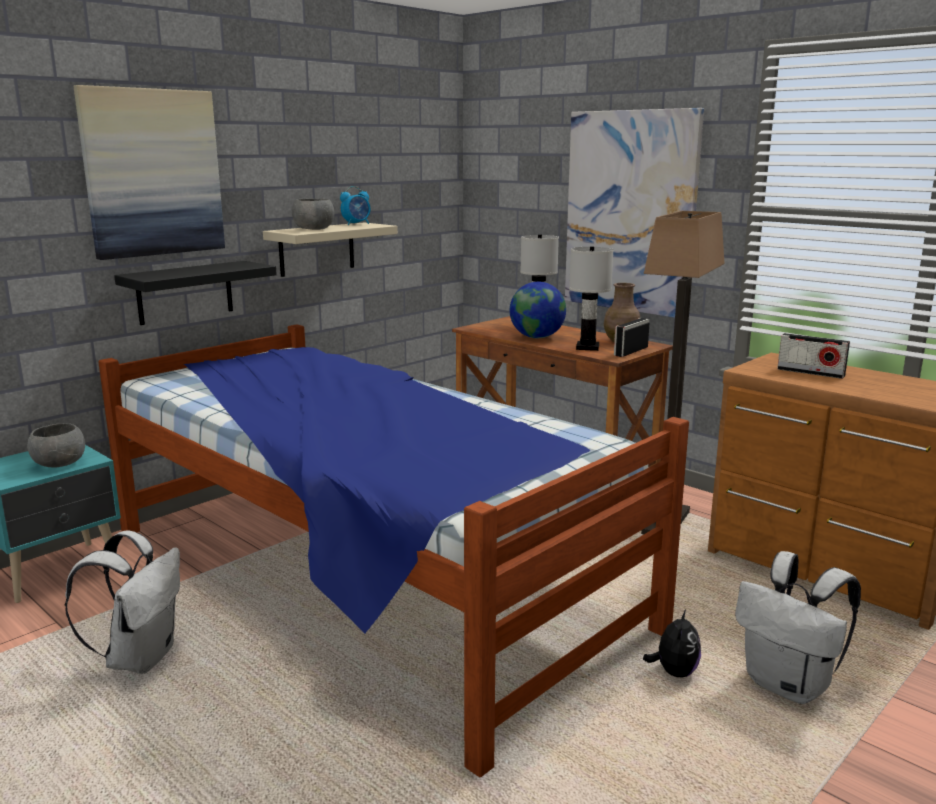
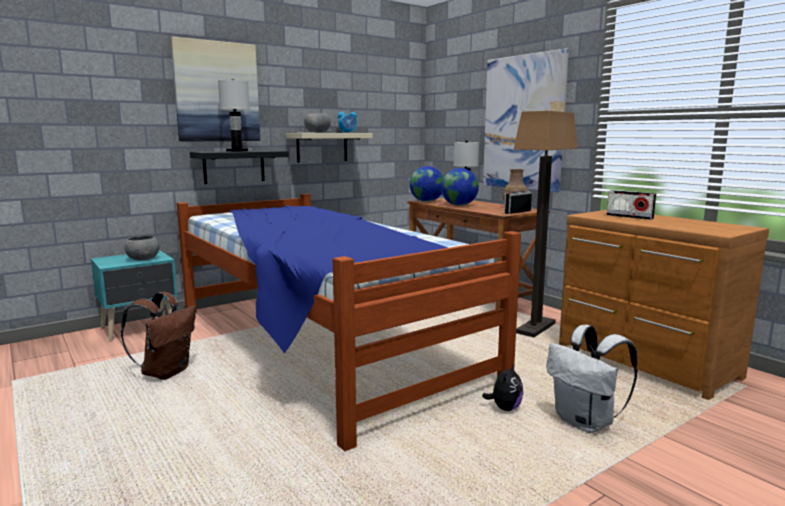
camera: 10 degrees right, 5 degrees down
white backpack [65,530,180,674] -> brown backpack [121,292,196,380]
white table lamp [569,246,614,351] -> white table lamp moved to [218,79,250,152]
none -> globe [409,166,444,202]

